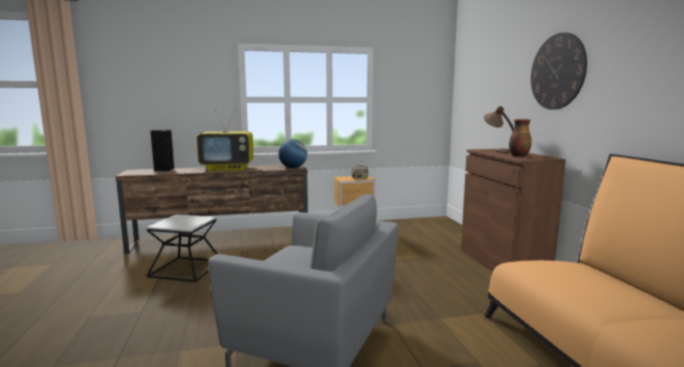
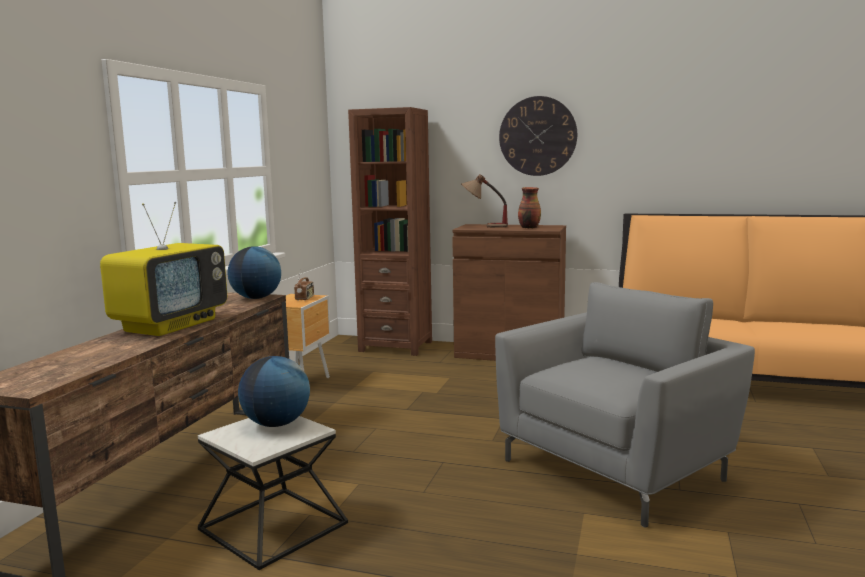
camera: 60 degrees left, 0 degrees up
black speaker [150,130,174,171] -> none
none -> globe [238,356,310,427]
none -> brown bookcase [348,107,432,356]

